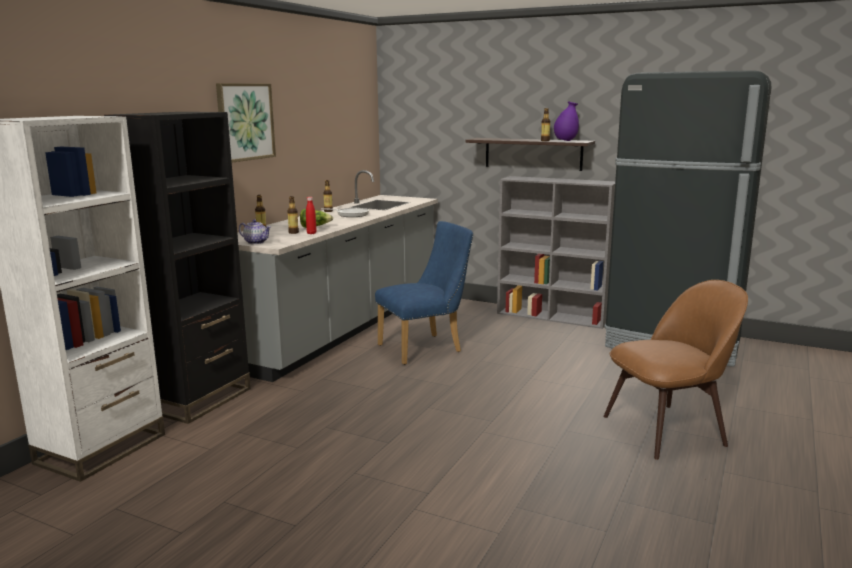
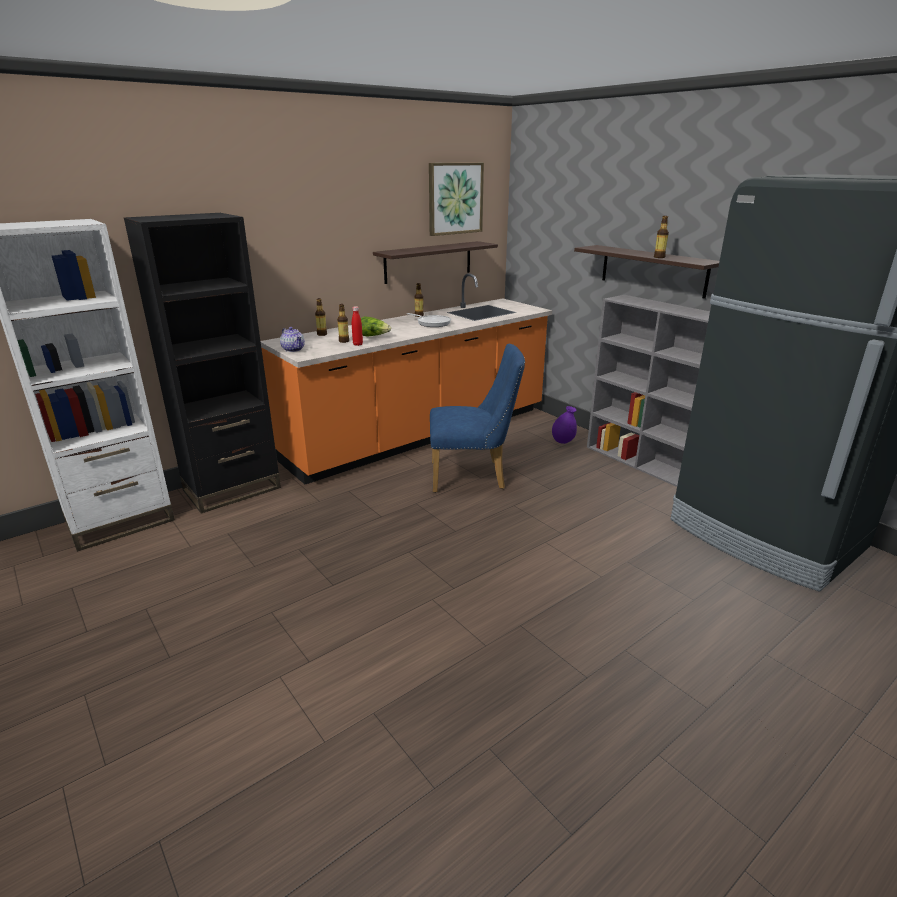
camera: 25 degrees right, 10 degrees up
picture [216,83,276,163] -> picture moved to [429,163,484,236]
grey counter [237,170,438,382] -> orange counter [261,273,552,484]
purple vase [554,101,579,141] -> purple vase moved to [552,406,577,444]
brown chair [603,280,748,460] -> none
none -> shelf [373,241,498,284]

